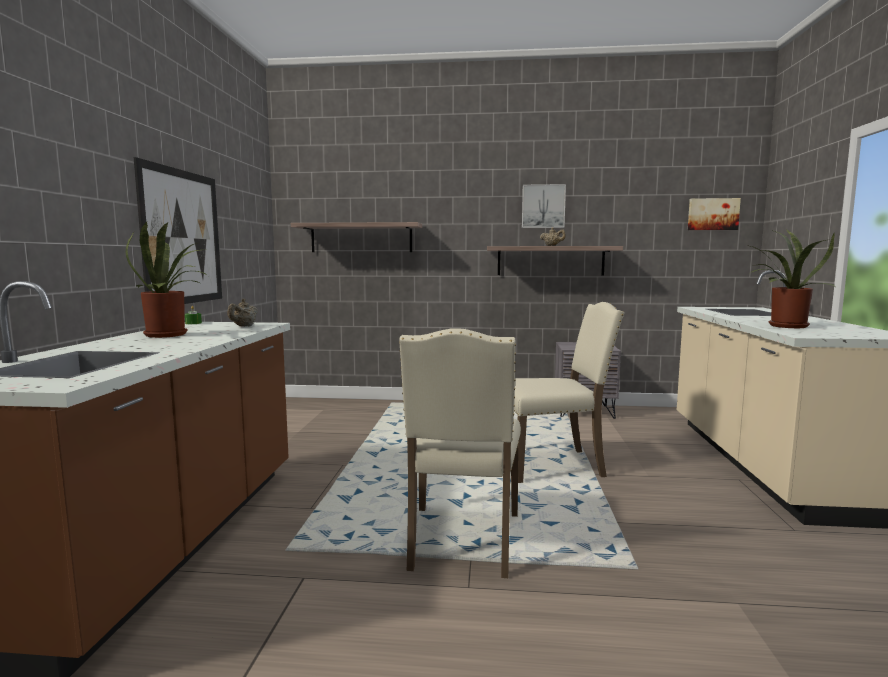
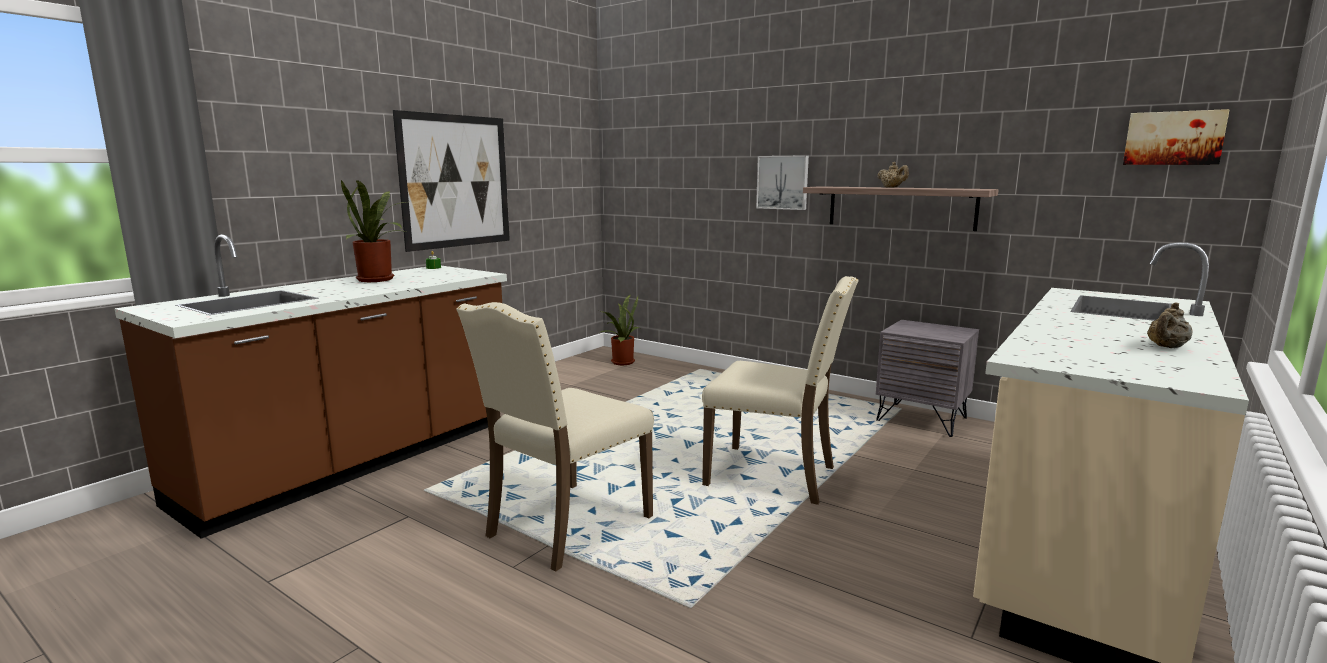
camera: 30 degrees right, 5 degrees up
beige teapot [227,299,258,327] -> beige teapot moved to [1147,302,1193,348]
shelf [291,222,422,252] -> none
picture [522,184,566,228] -> picture moved to [756,155,809,210]
potted plant [746,230,835,328] -> potted plant moved to [599,295,640,365]

